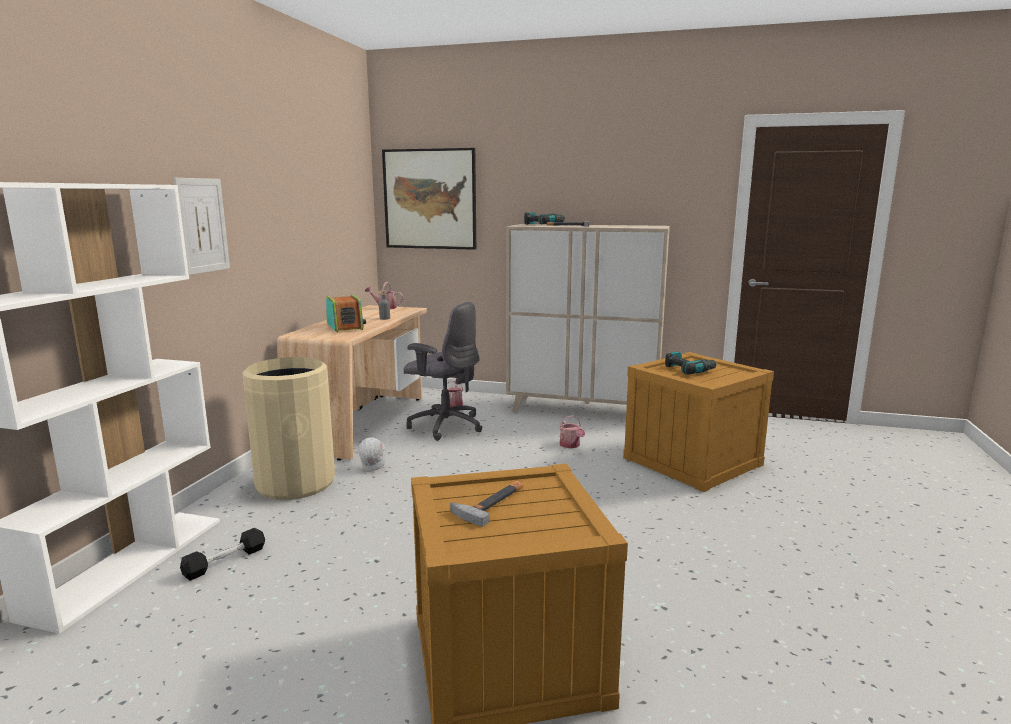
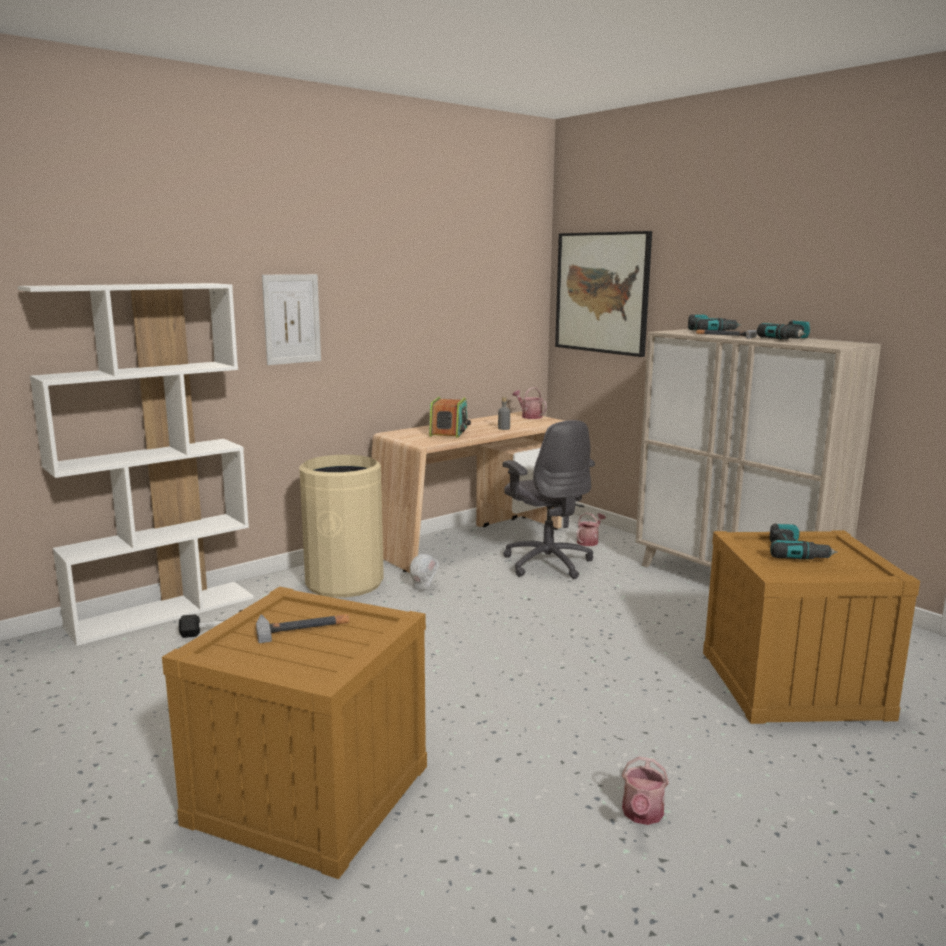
camera: 35 degrees right, 0 degrees up
watering can [559,416,585,448] -> watering can moved to [622,756,669,825]
none -> power drill [757,320,810,340]

